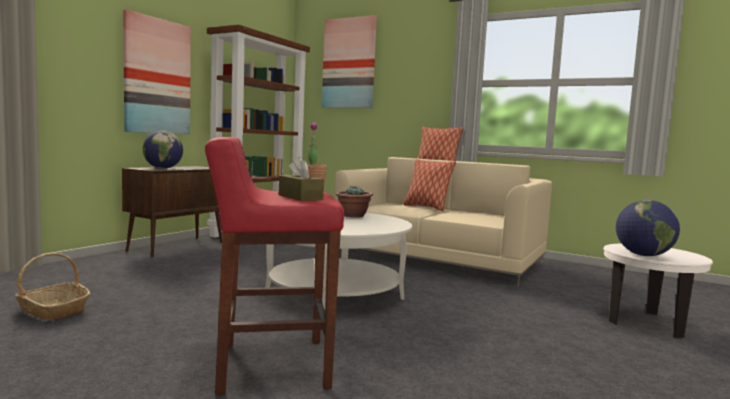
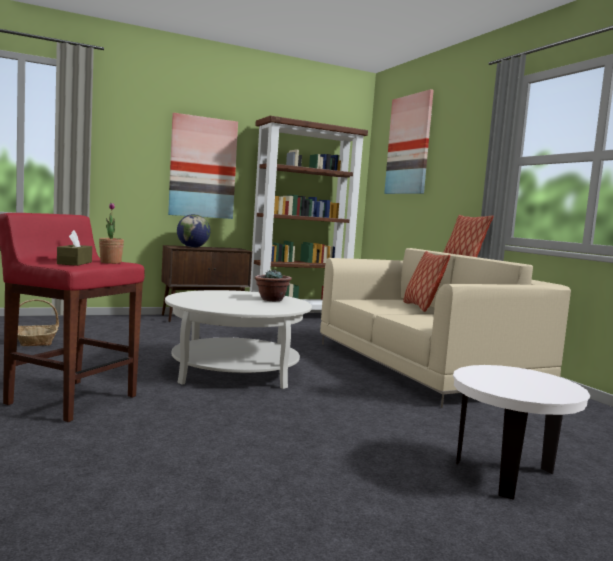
camera: 35 degrees right, 0 degrees up
globe [616,200,680,256] -> none

